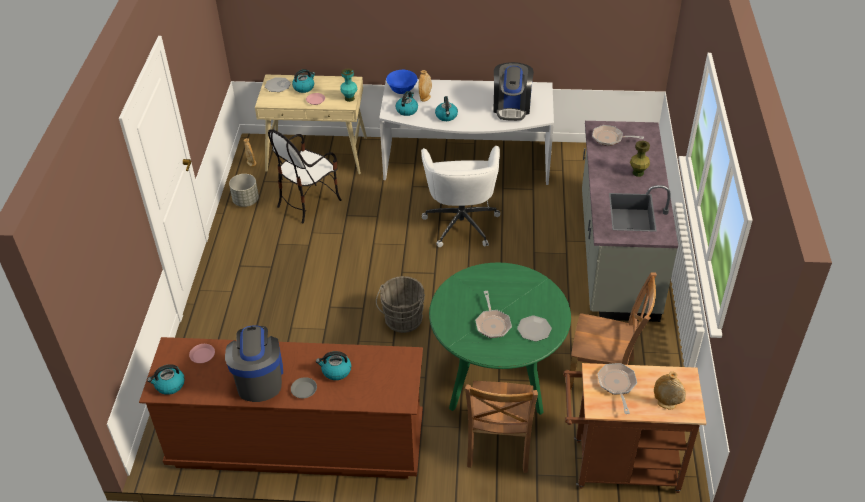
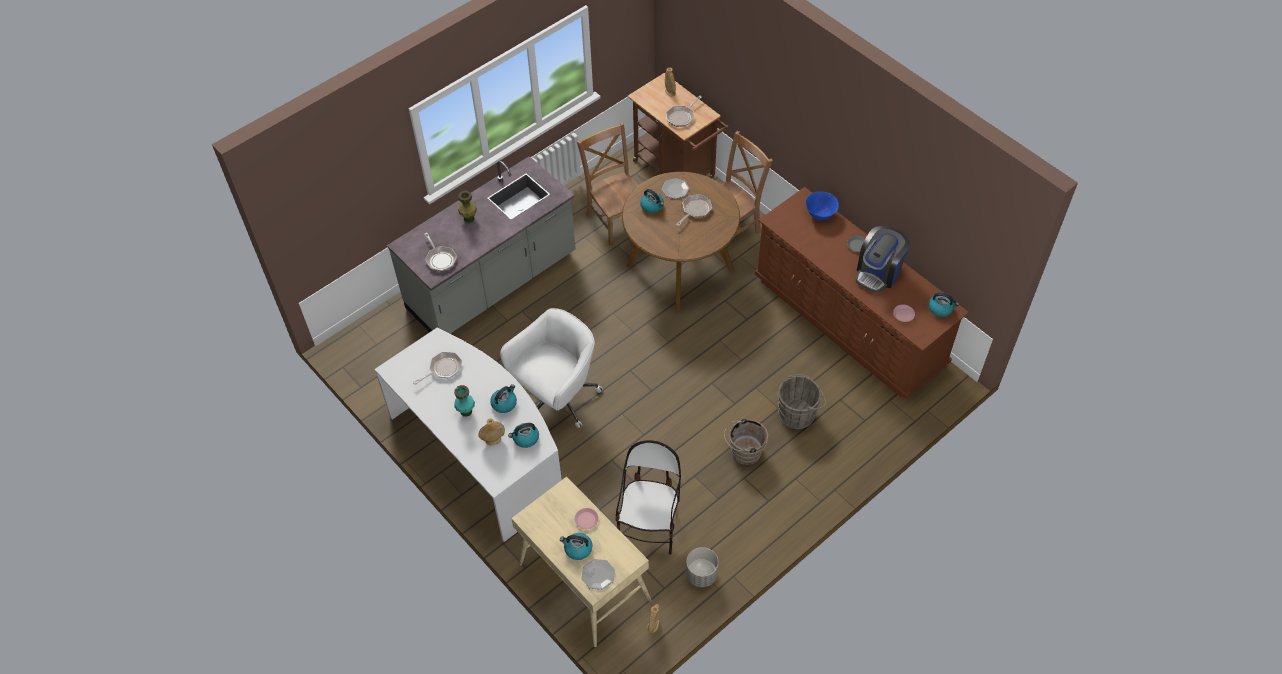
camera: 135 degrees left, 10 degrees up
chair [268,129,342,223] -> chair turned 75 degrees counterclockwise [616,440,681,555]
kettle [316,351,351,380] -> kettle moved to [640,189,664,213]
turquoise vase [340,68,357,102] -> turquoise vase moved to [454,385,475,417]
grey bucket [376,276,425,333] -> grey bucket moved to [777,374,826,429]
blue bowl [386,70,418,94] -> blue bowl moved to [805,192,839,220]
green dining table [429,263,571,415] -> brown dining table [622,172,740,310]
coffee machine [493,62,534,121] -> frying pan [413,352,462,385]
none -> brown bucket [724,418,768,465]

